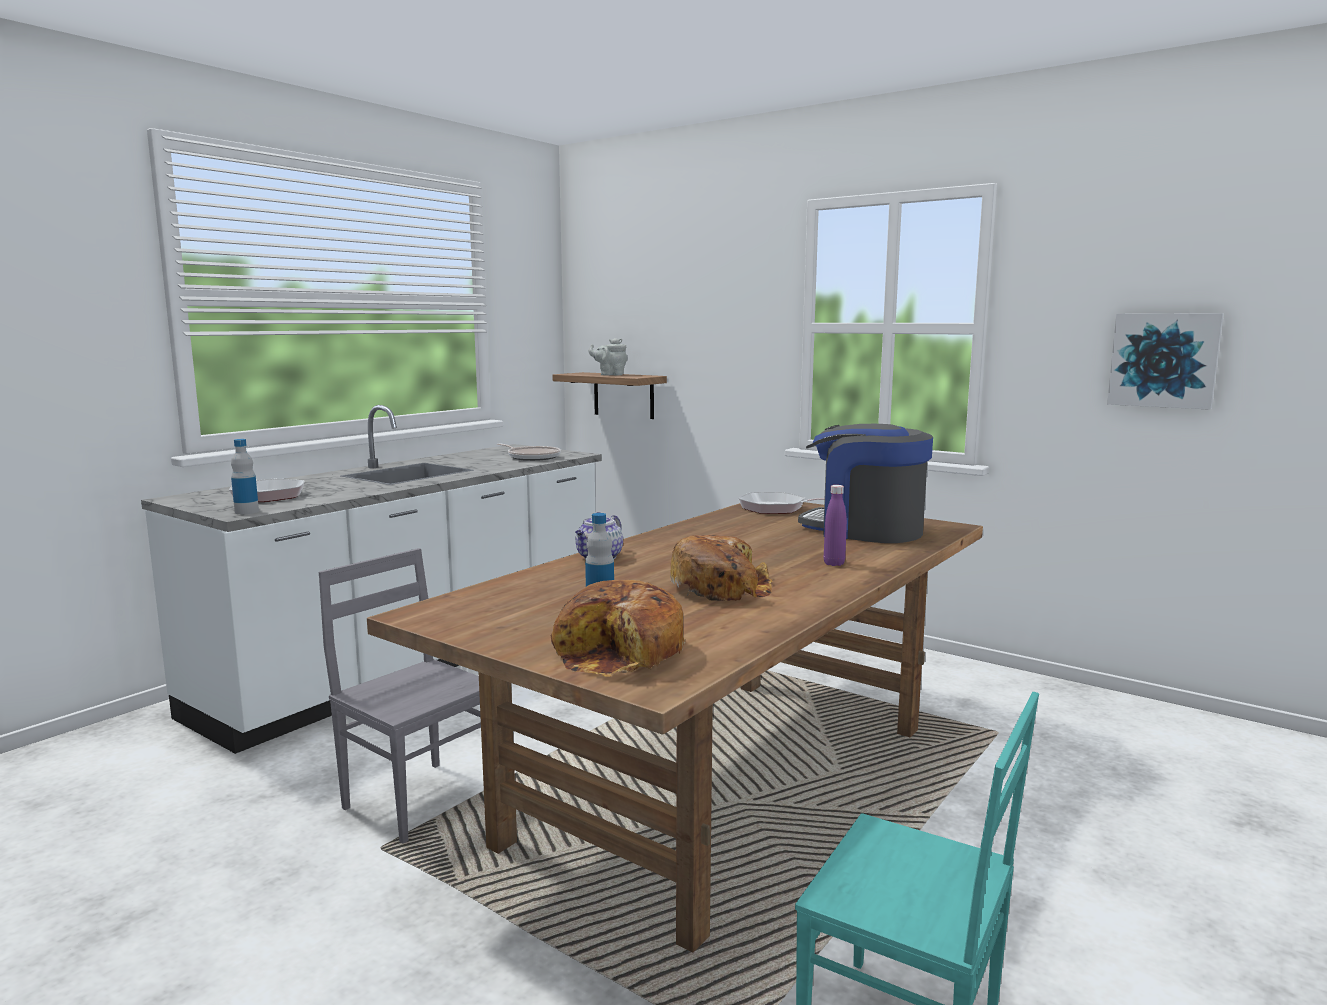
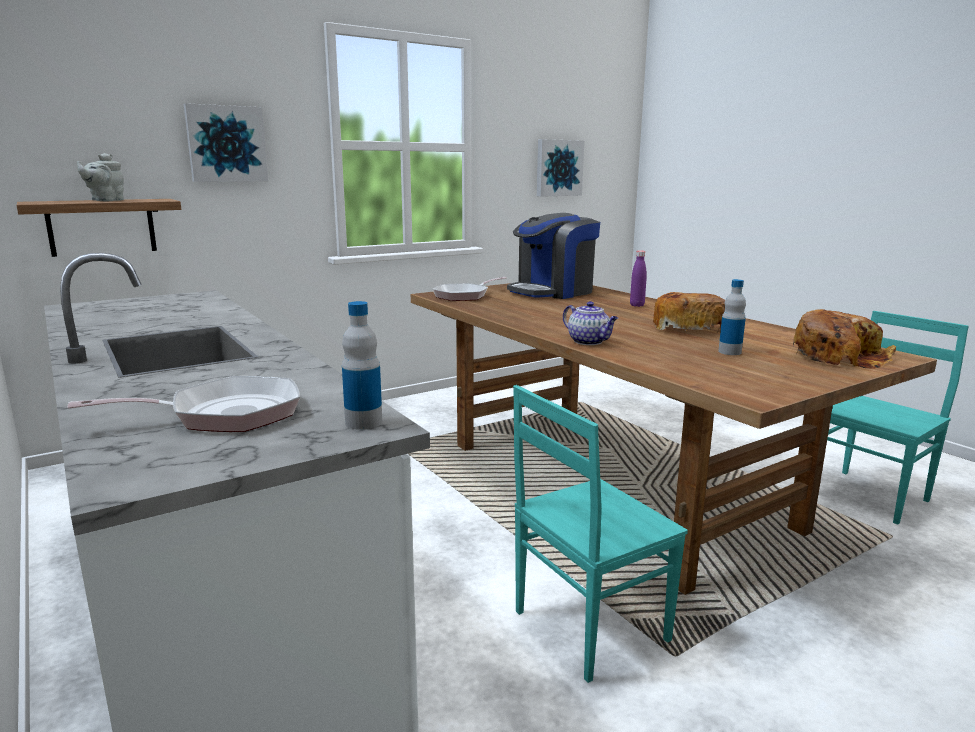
camera: 70 degrees left, 5 degrees up
grey chair [318,548,481,844] -> turquoise chair [513,385,688,683]
frying pan [497,444,561,461] -> none
none -> picture [184,103,268,182]

